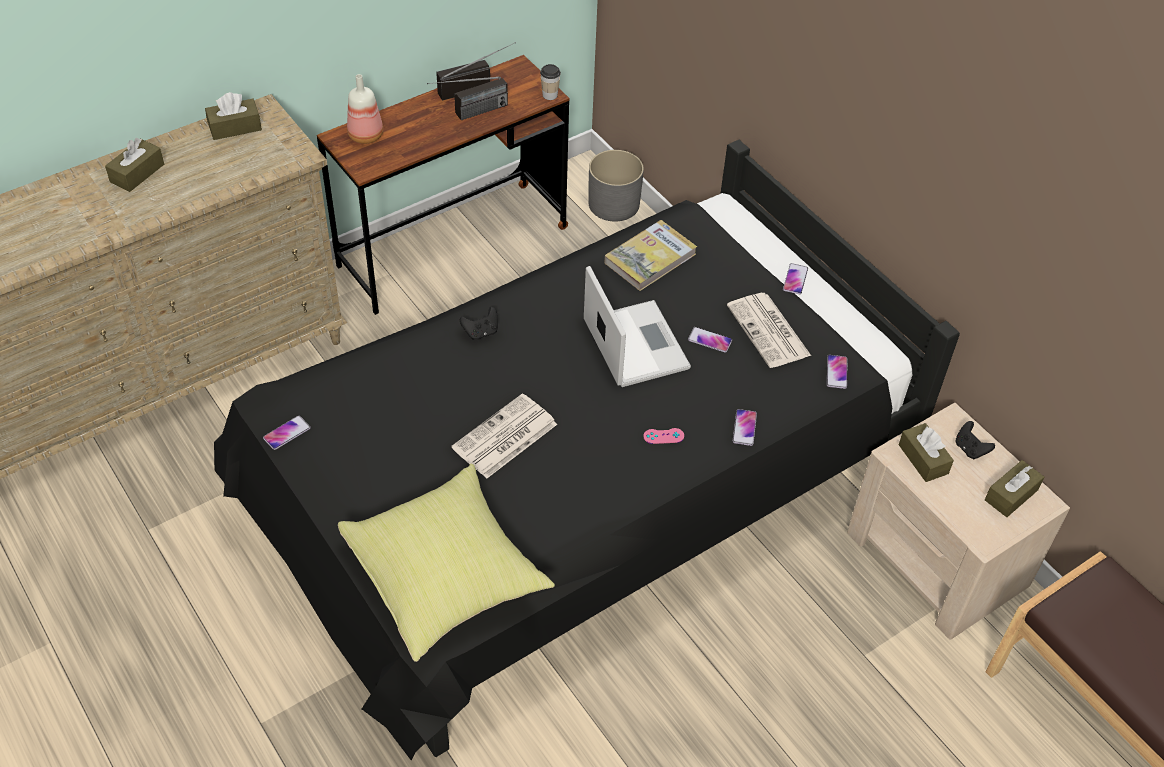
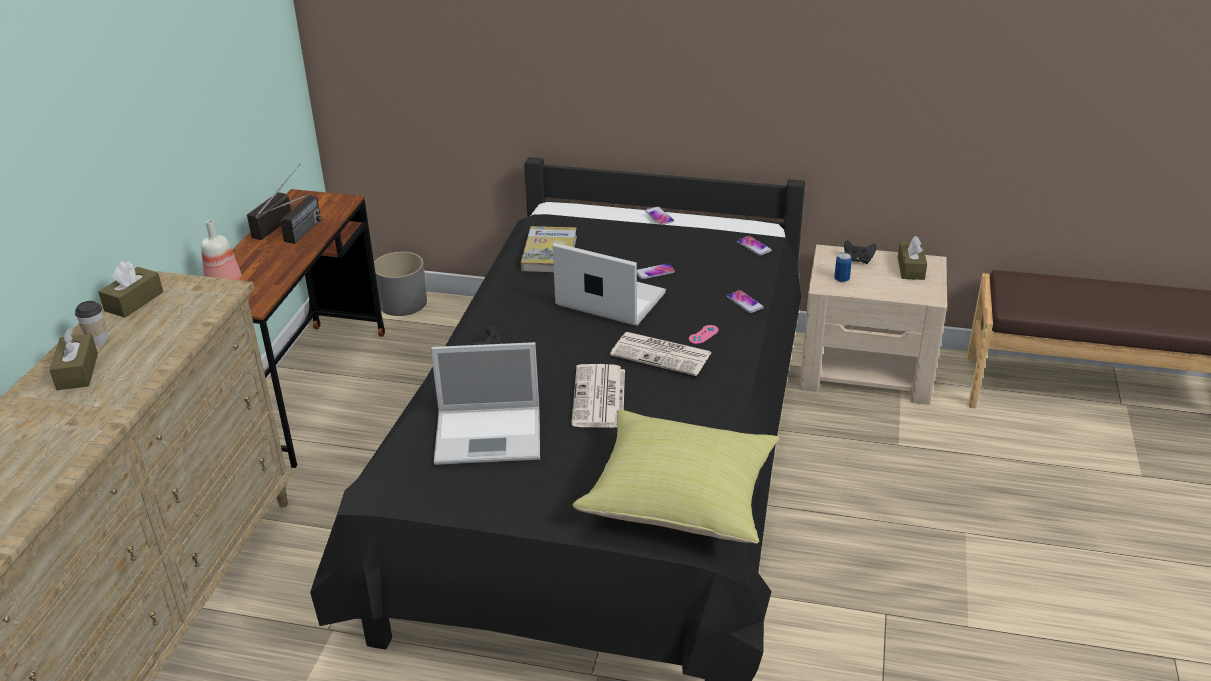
camera: 40 degrees left, 15 degrees down
phone [263,416,311,450] -> none
cup [540,64,561,100] -> cup moved to [75,301,108,346]
newspaper [727,293,811,368] -> newspaper moved to [610,332,712,376]
brown tissue box [899,423,954,482] -> can [834,252,852,282]
none -> laptop [431,342,540,465]

